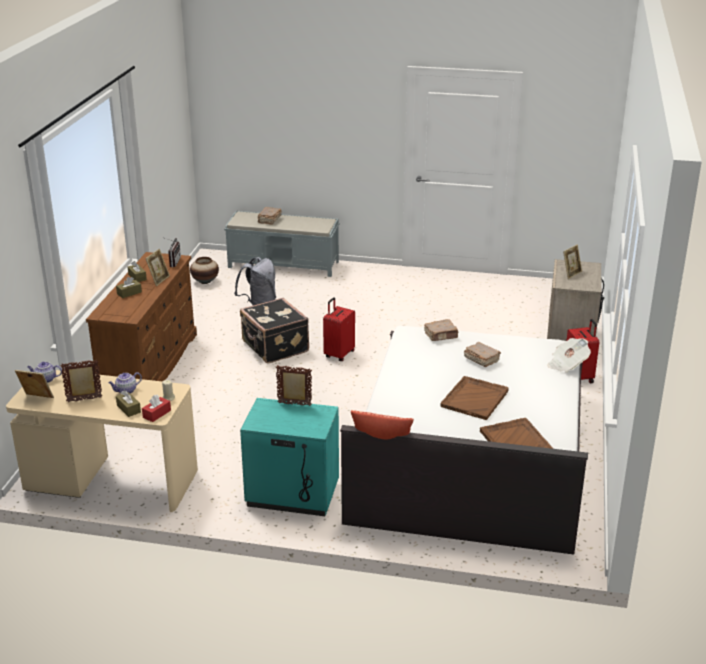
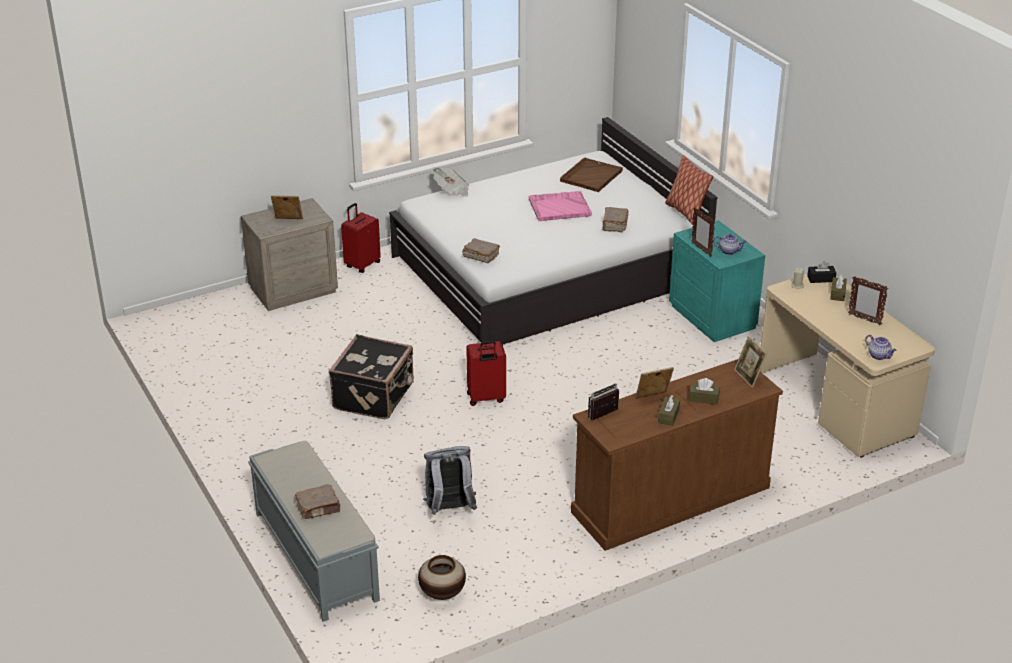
camera: 130 degrees left, 5 degrees up
picture frame [15,370,54,398] -> picture frame moved to [734,336,767,388]
teapot [109,372,142,394] -> teapot moved to [713,234,747,255]
red tissue box [142,395,171,422] -> black tissue box [807,261,836,283]
black suitcase [240,298,309,363] -> black suitcase moved to [329,334,414,419]
brown tray [440,376,509,420] -> pink tray [529,191,592,221]
brown book [464,342,501,367] -> brown book moved to [602,207,629,233]

